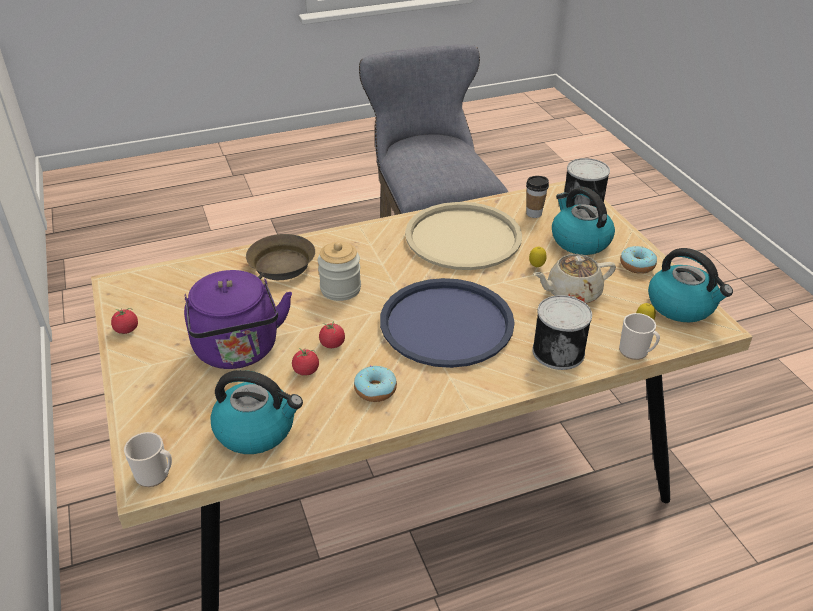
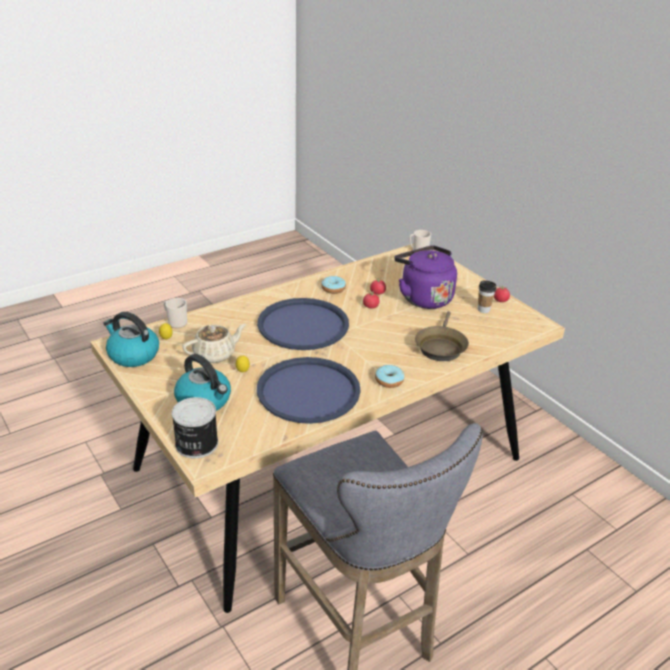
camera: 165 degrees right, 5 degrees down
kettle [210,370,303,454] -> none
jar [318,241,361,301] -> none
beige tray [405,202,522,270] -> blue tray [257,357,361,424]
cup [526,176,549,218] -> cup moved to [478,280,496,313]
can [532,295,592,370] -> none
donut [620,246,657,274] -> donut moved to [375,365,404,388]

